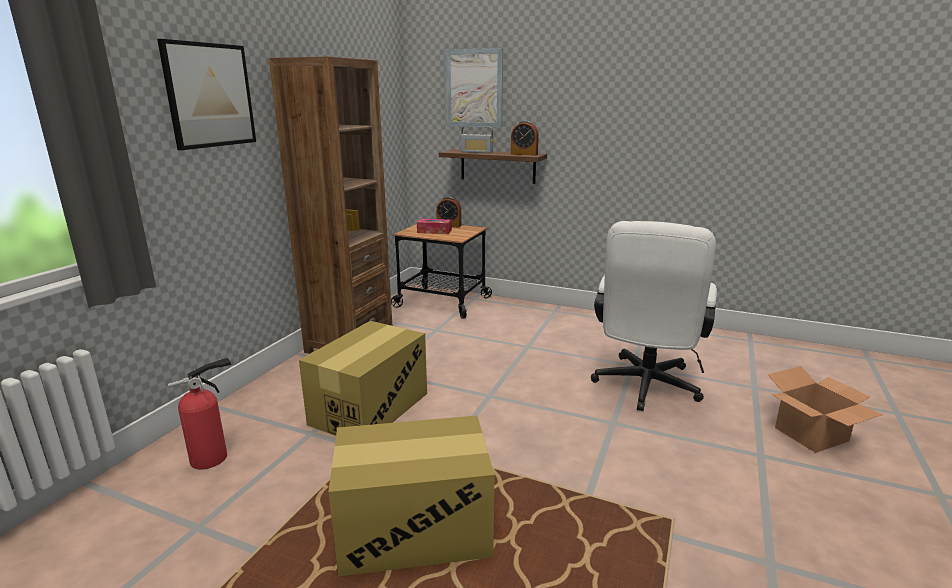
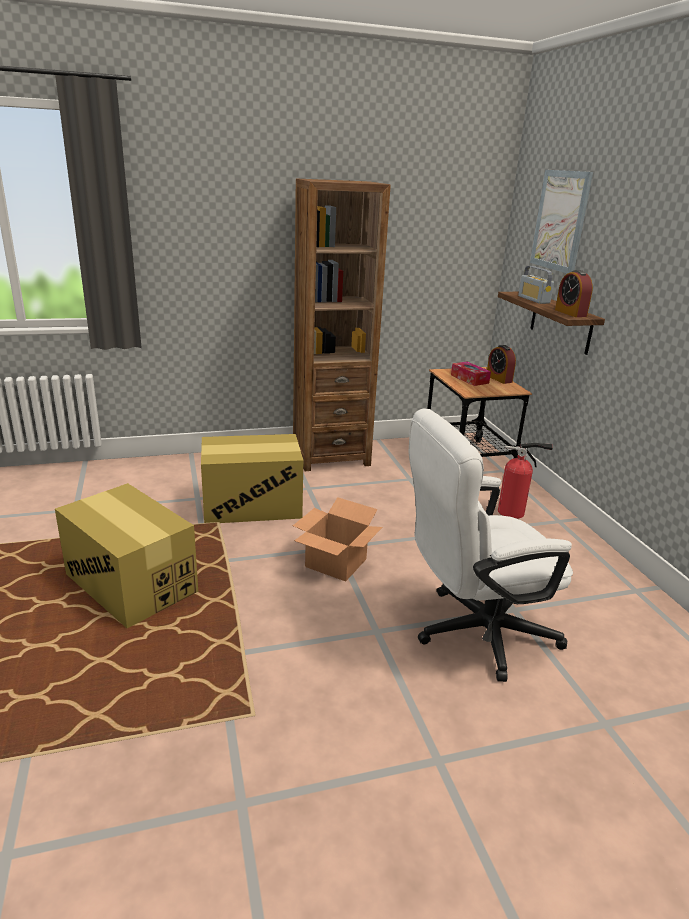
camera: 50 degrees right, 5 degrees up
picture [157,39,256,150] -> none
fire extinguisher [168,357,231,469] -> fire extinguisher moved to [498,443,552,519]
cardboard box [768,366,883,453] -> cardboard box moved to [293,497,382,582]

